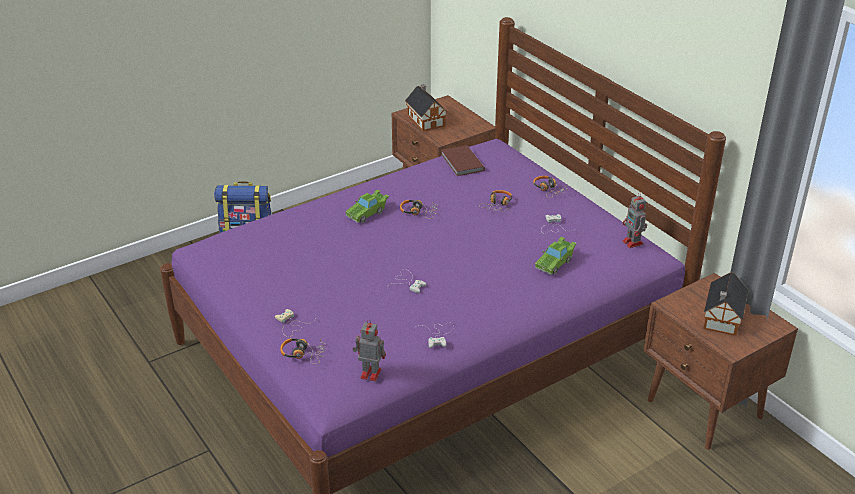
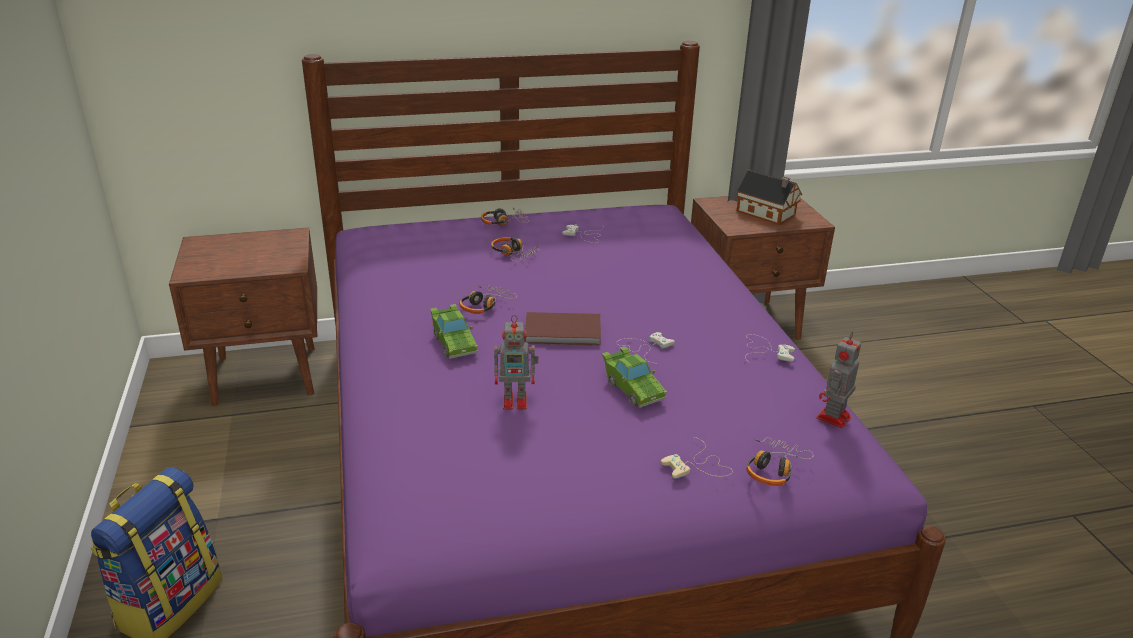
camera: 70 degrees left, 5 degrees down
toy house [405,84,446,131] -> none
brown book [441,145,485,176] -> brown book moved to [525,312,601,346]
green toy car [535,237,577,275] -> green toy car moved to [602,346,667,408]
toy robot [623,192,647,248] -> toy robot moved to [494,315,539,410]

